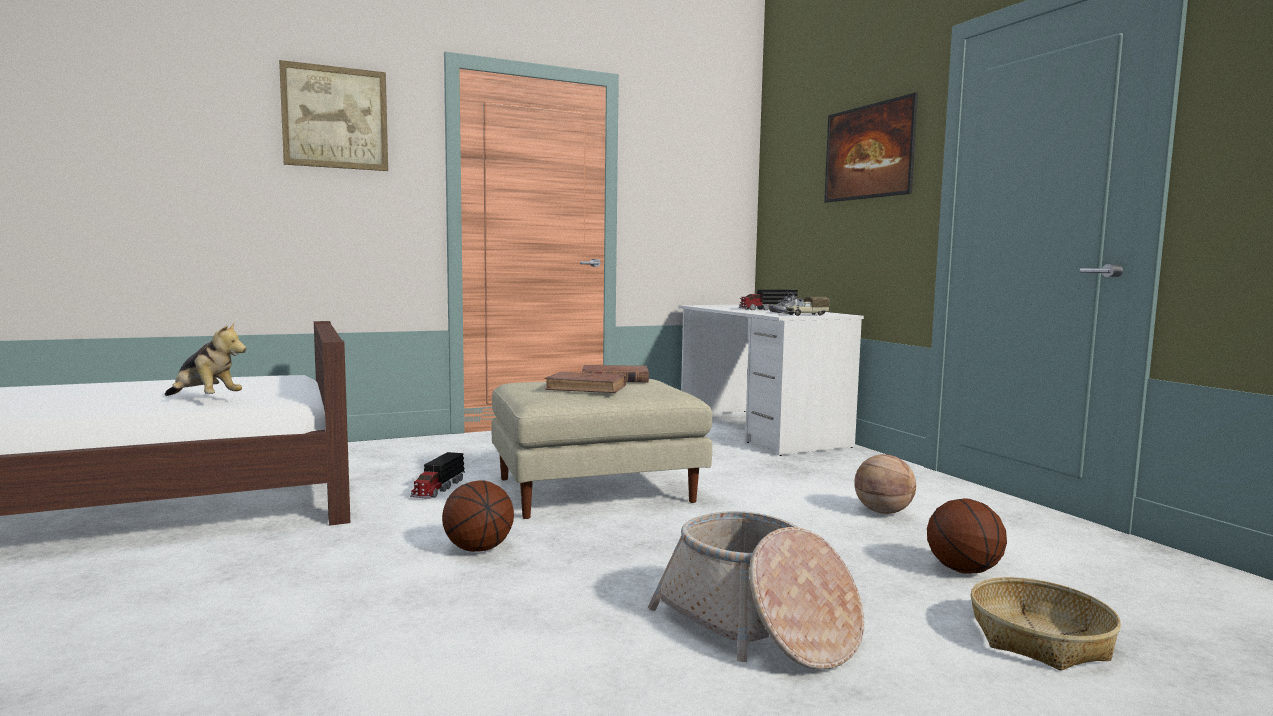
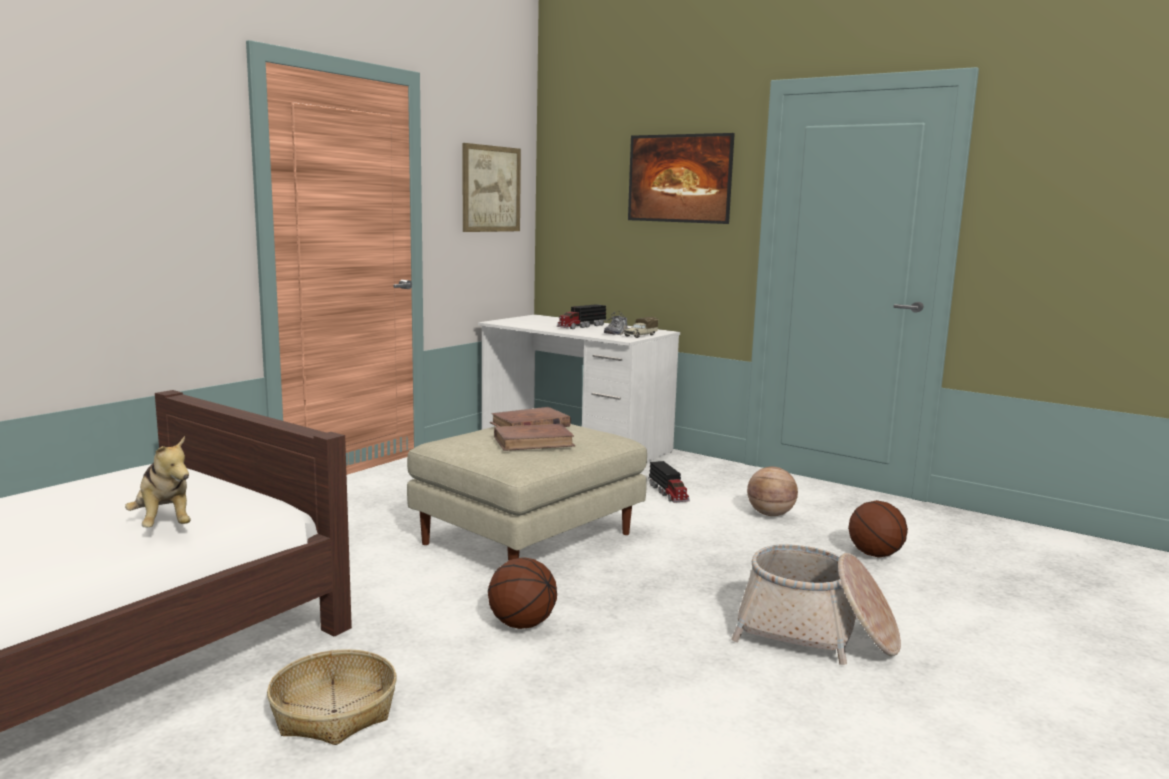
camera: 30 degrees left, 5 degrees up
plush toy [165,322,246,396] -> plush toy turned 60 degrees clockwise [125,436,191,528]
picture [279,60,388,171] -> picture moved to [462,143,521,232]
toy truck [410,452,465,499] -> toy truck moved to [648,461,690,503]
basket [970,577,1121,671] -> basket moved to [267,650,397,745]

